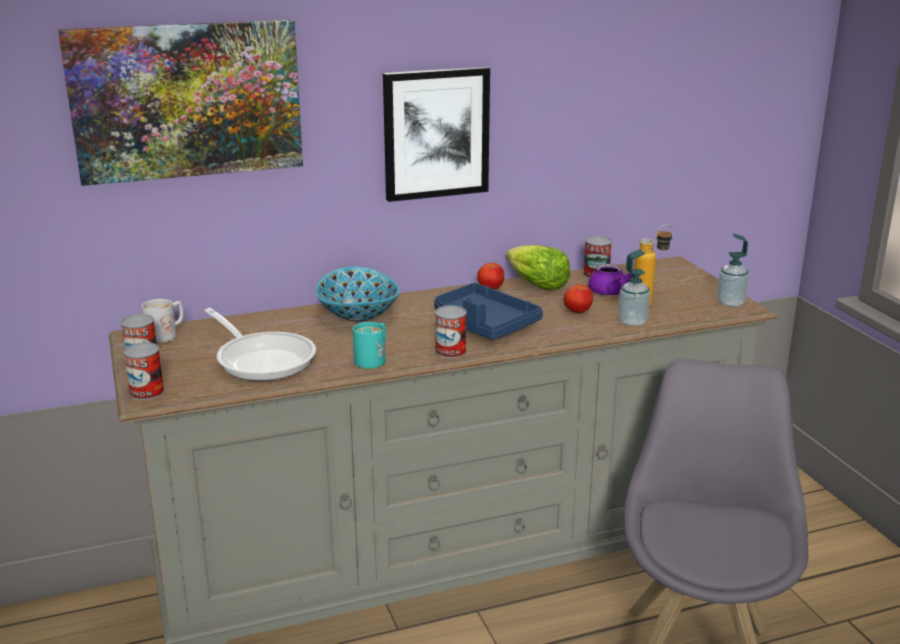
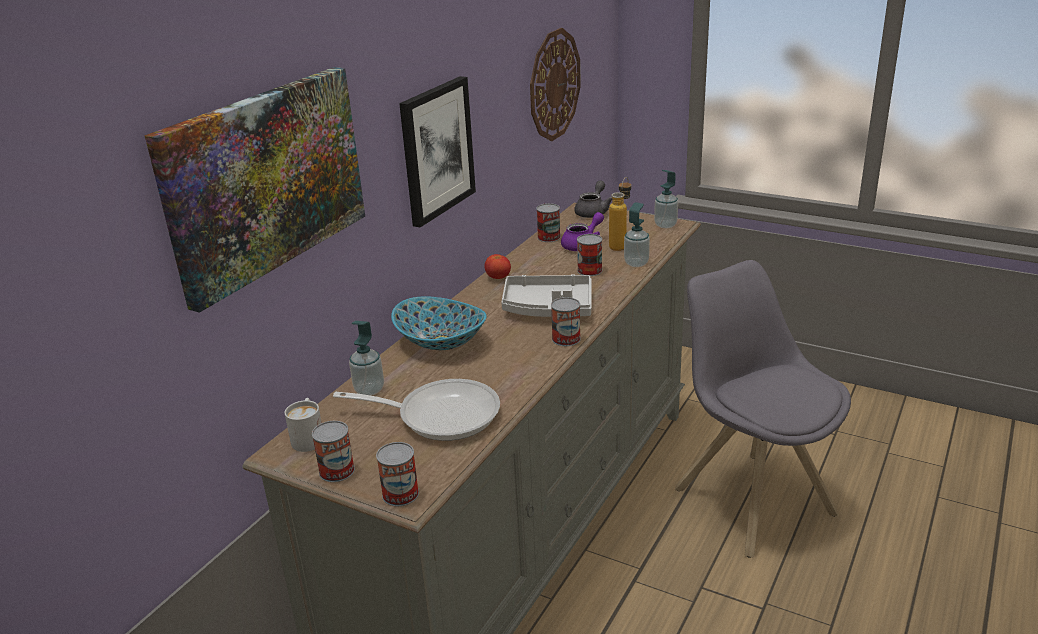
camera: 40 degrees left, 5 degrees up
turquoise mug [353,322,386,369] -> none
blue tray [434,283,543,340] -> grey tray [501,275,591,317]
lettuce [506,245,570,290] -> none
tomato [564,285,593,313] -> can [577,234,602,276]
none -> soap dispenser [349,321,384,396]
none -> wall clock [530,28,581,141]
none -> grey teapot [574,180,612,218]

